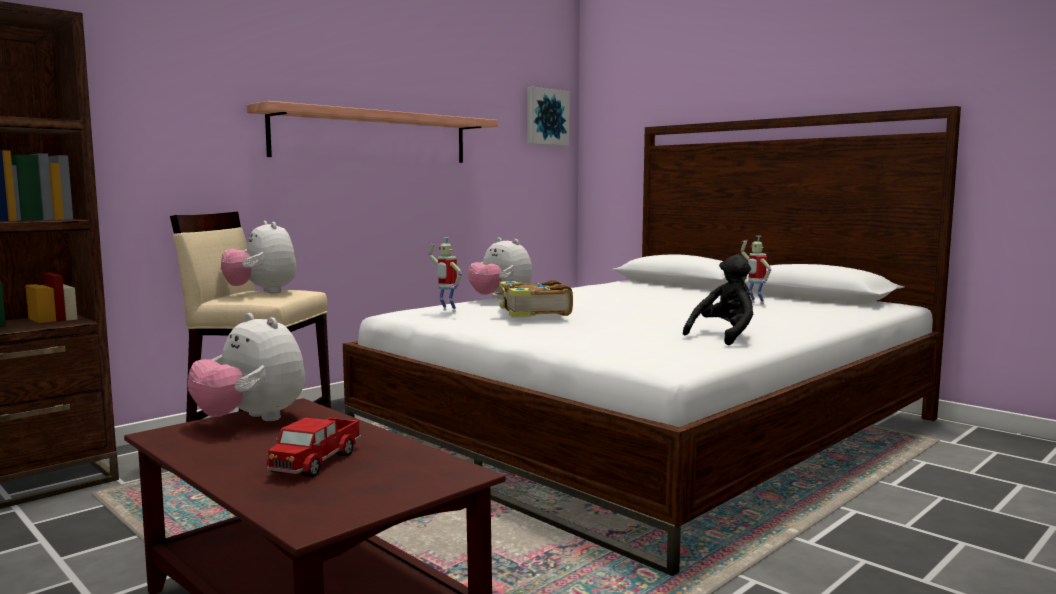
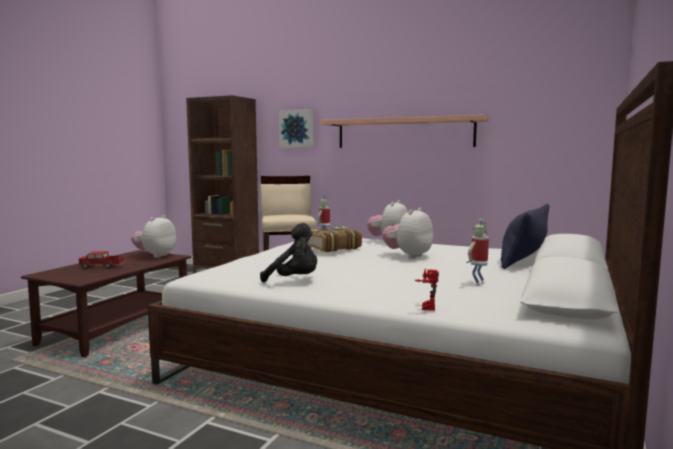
camera: 70 degrees right, 0 degrees up
plush toy [221,221,297,293] -> plush toy moved to [382,208,433,259]
picture [527,87,570,146] -> picture moved to [279,109,314,148]
none -> toy robot [414,269,439,311]
none -> blue pillow [501,204,549,269]

